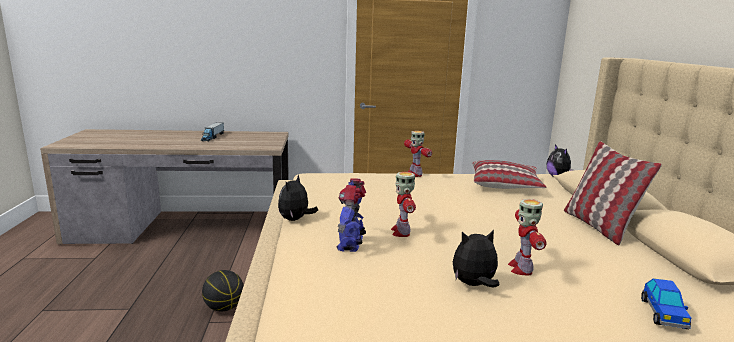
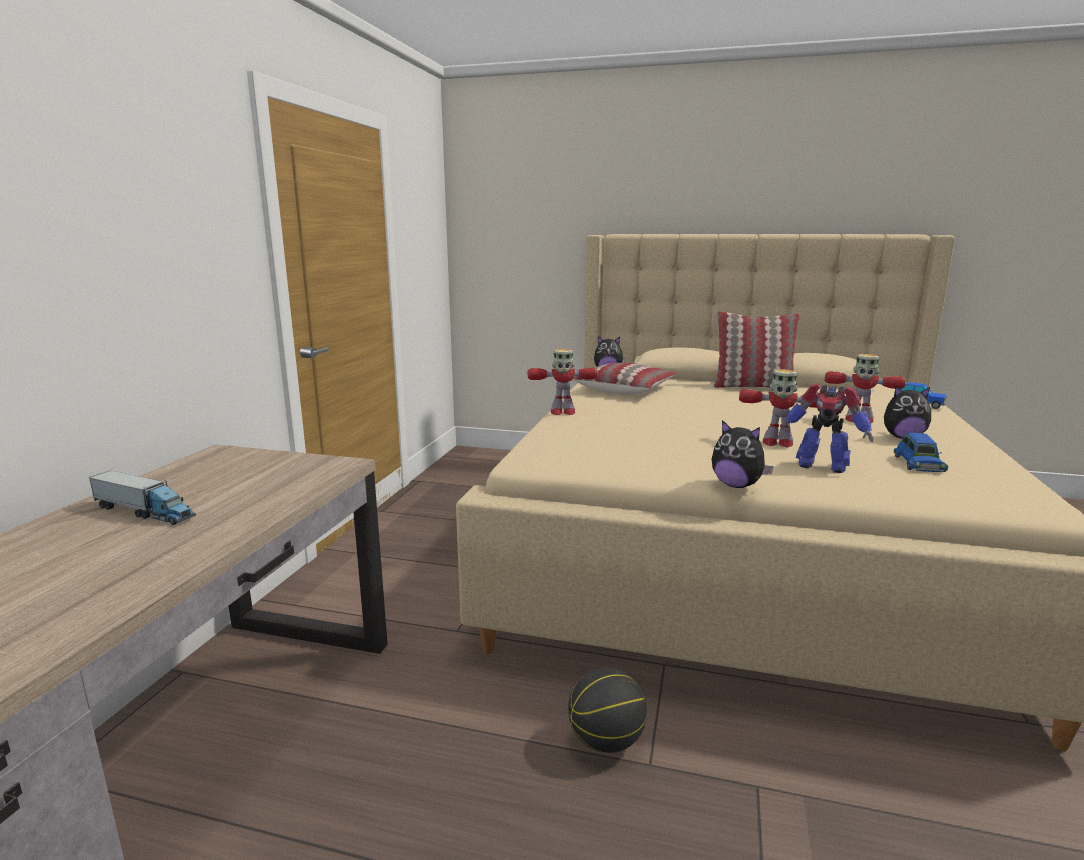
camera: 70 degrees left, 0 degrees up
plush toy [453,230,499,287] -> plush toy turned 90 degrees counterclockwise [884,386,931,439]
none -> blue toy car [894,433,948,472]

